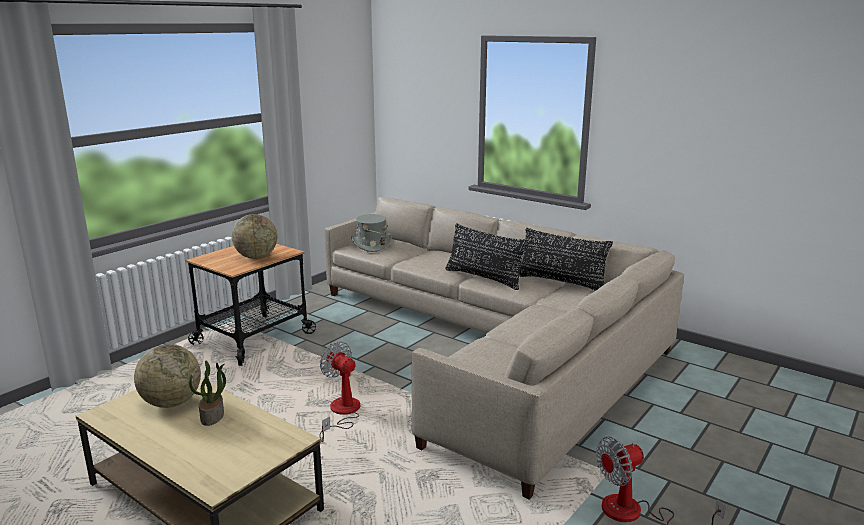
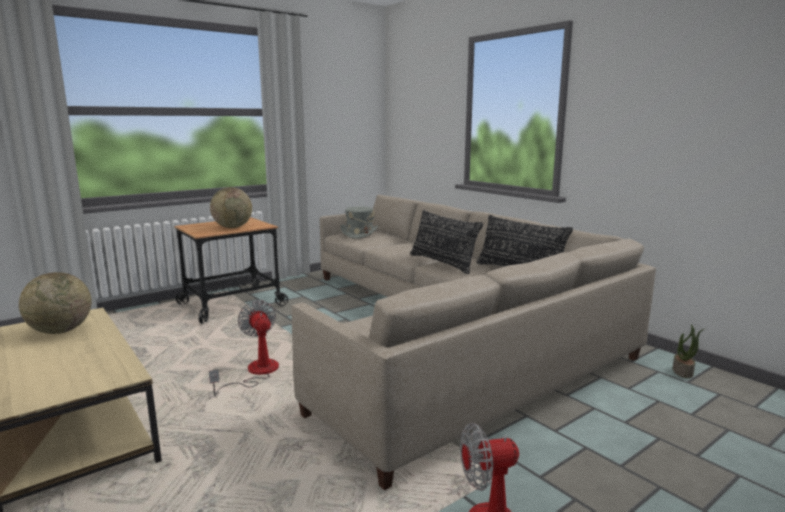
camera: 15 degrees right, 5 degrees down
potted plant [189,361,226,426] -> potted plant moved to [673,324,704,378]

